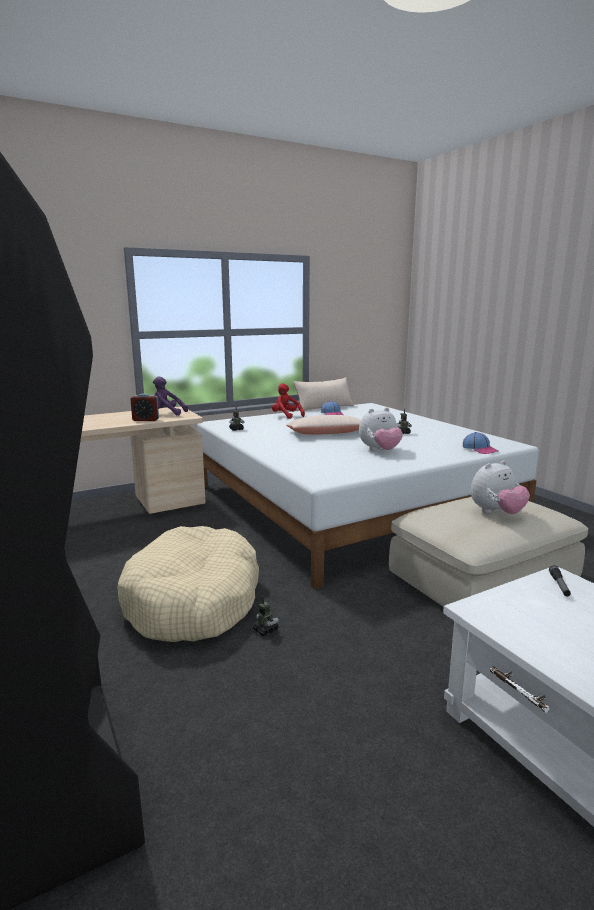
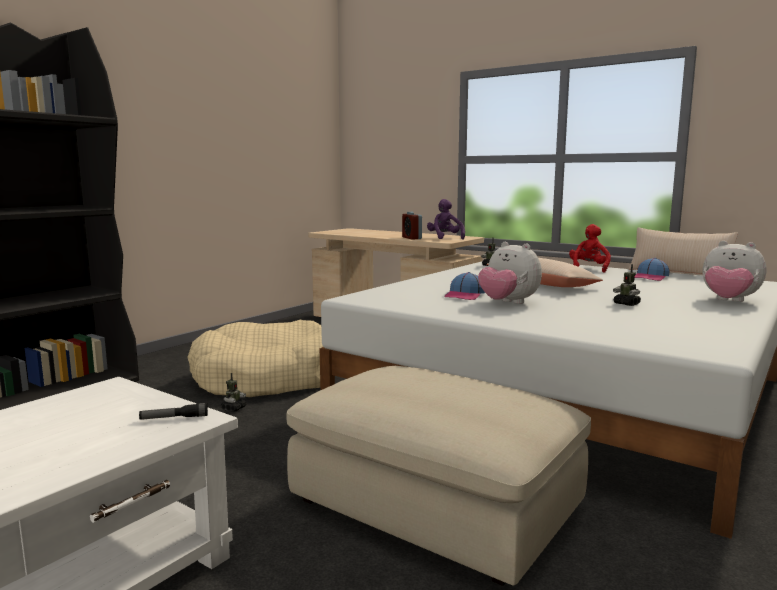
camera: 65 degrees right, 5 degrees down
cap [463,432,499,454] -> cap moved to [444,272,485,300]
plush toy [471,460,530,514] -> plush toy moved to [703,241,766,302]

